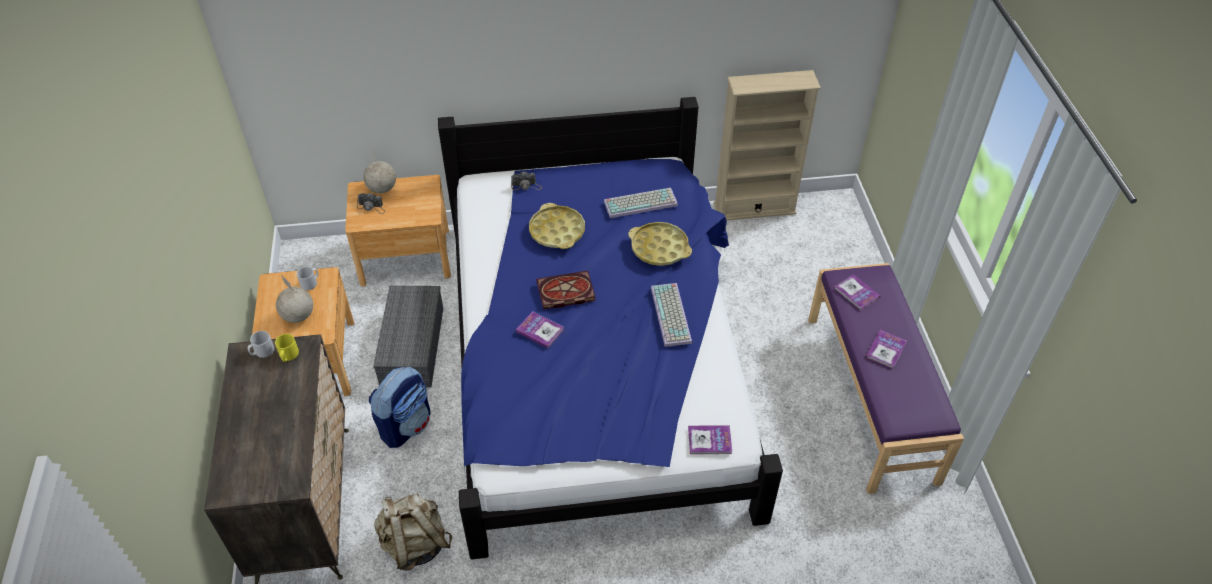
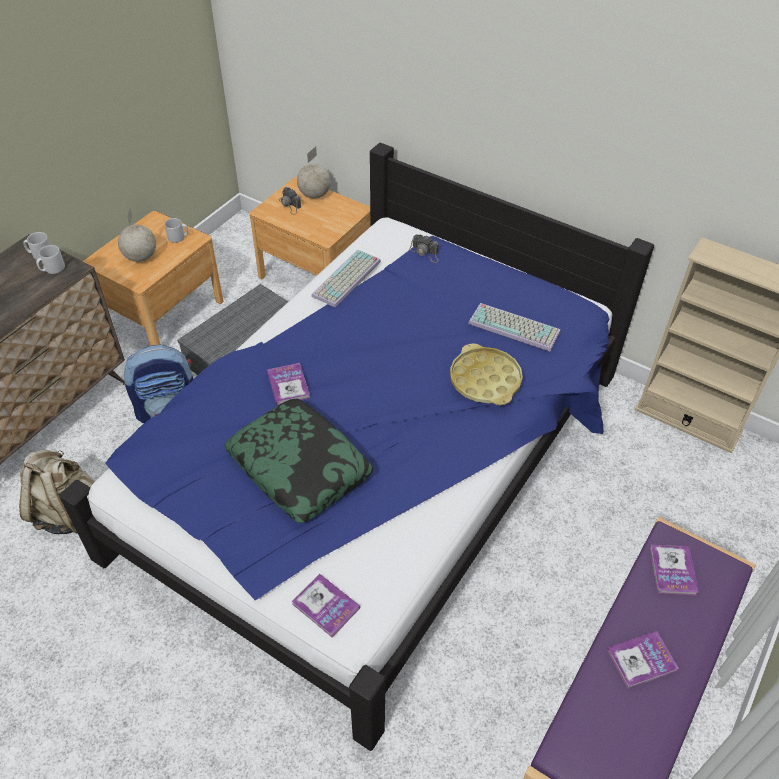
camera: 40 degrees right, 0 degrees up
yellow mug [275,334,299,362] -> grey mug [36,245,65,274]
yellow tray [529,203,585,249] -> none
book [536,271,596,309] -> none
keyboard [651,283,692,347] -> keyboard moved to [311,249,381,308]
none -> pillow [224,398,374,523]

